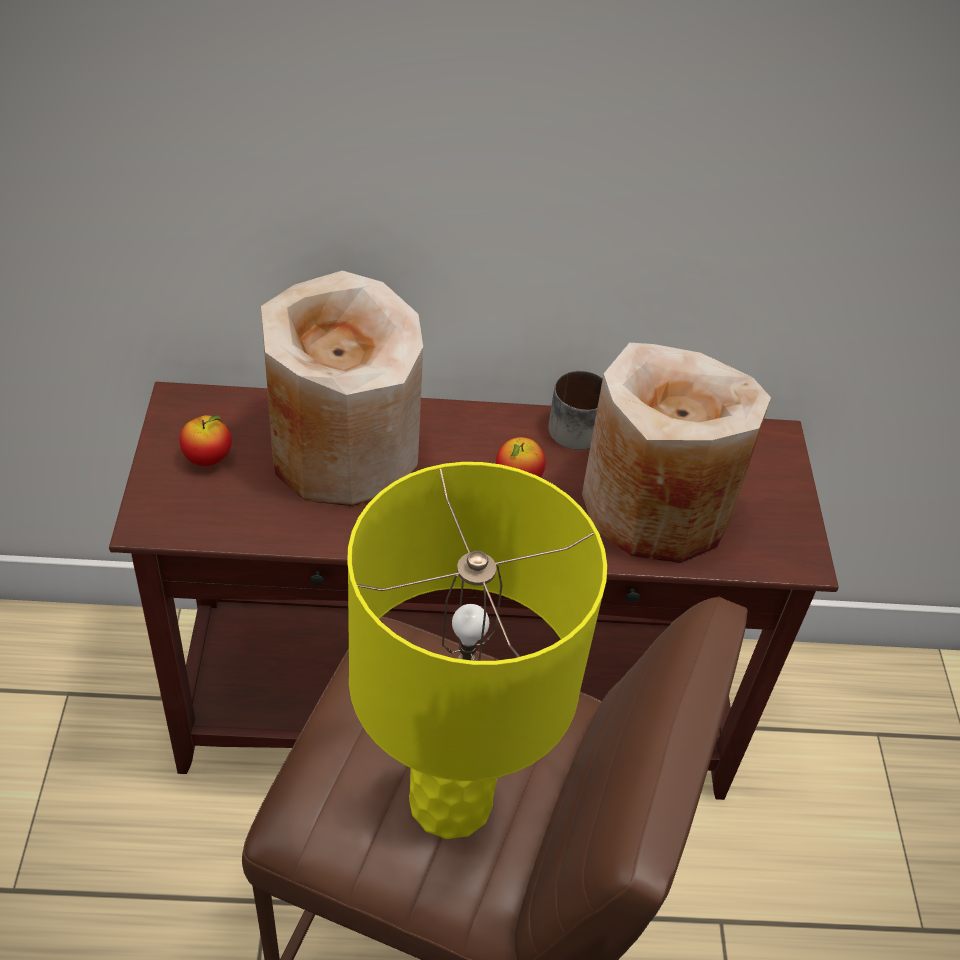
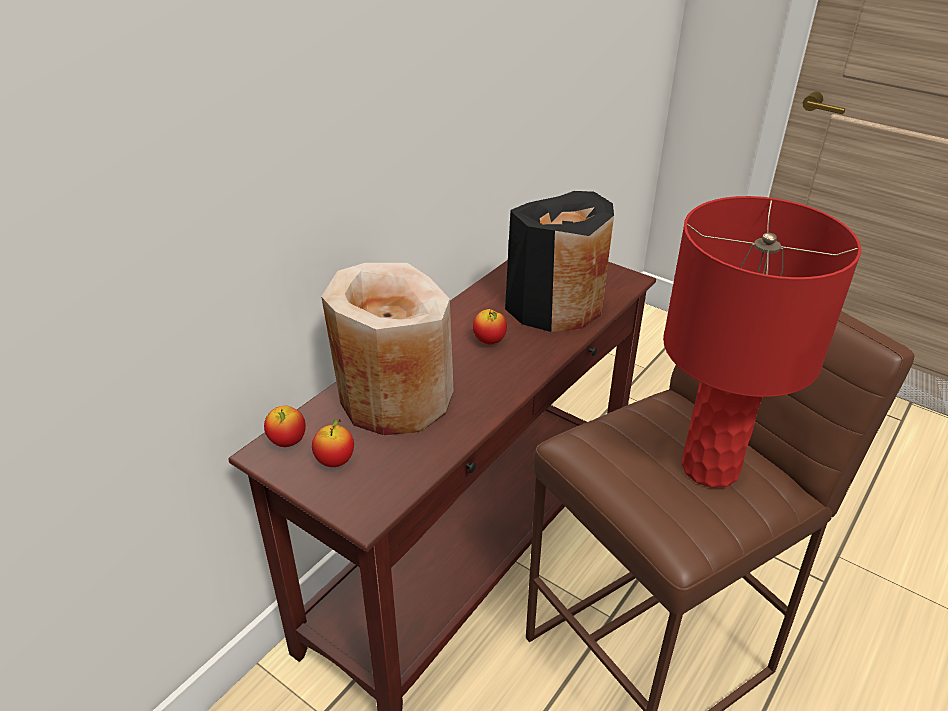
camera: 50 degrees left, 10 degrees down
yellow table lamp [347,462,607,839] -> red table lamp [663,196,861,488]
mug [548,371,603,450] -> none
beige vase [582,343,771,563] -> black vase [505,191,614,332]
none -> apple [264,406,306,447]

